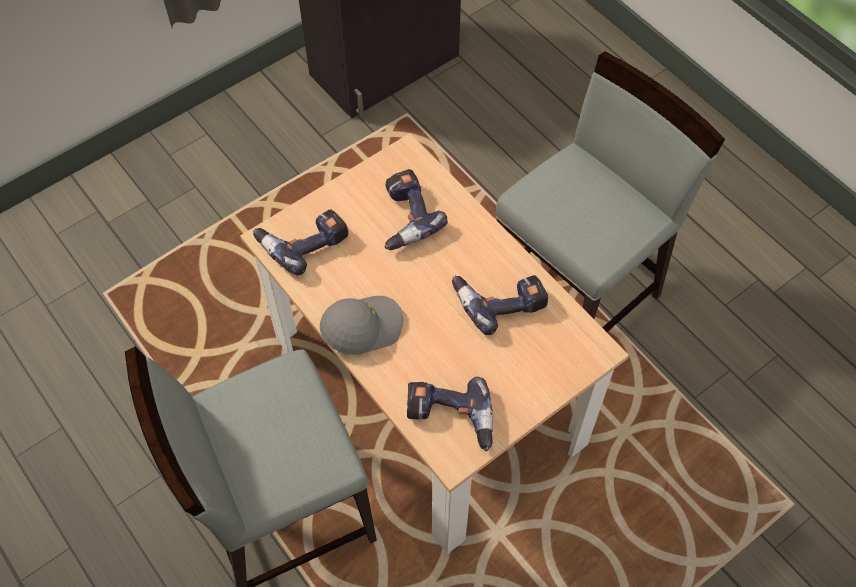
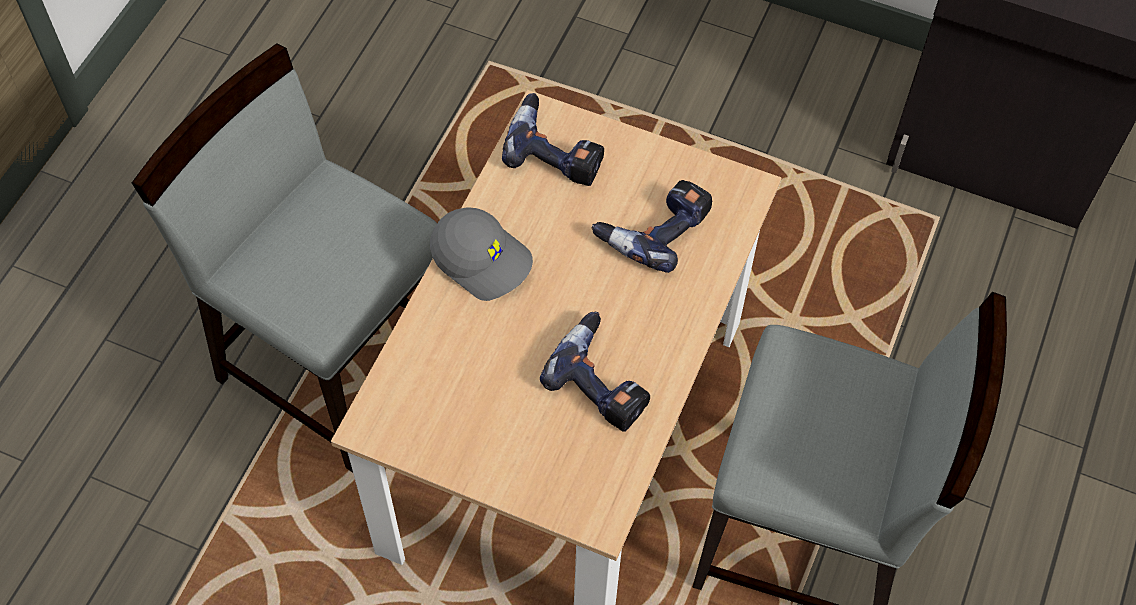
camera: 60 degrees right, 0 degrees up
power drill [407,377,493,451] -> none

